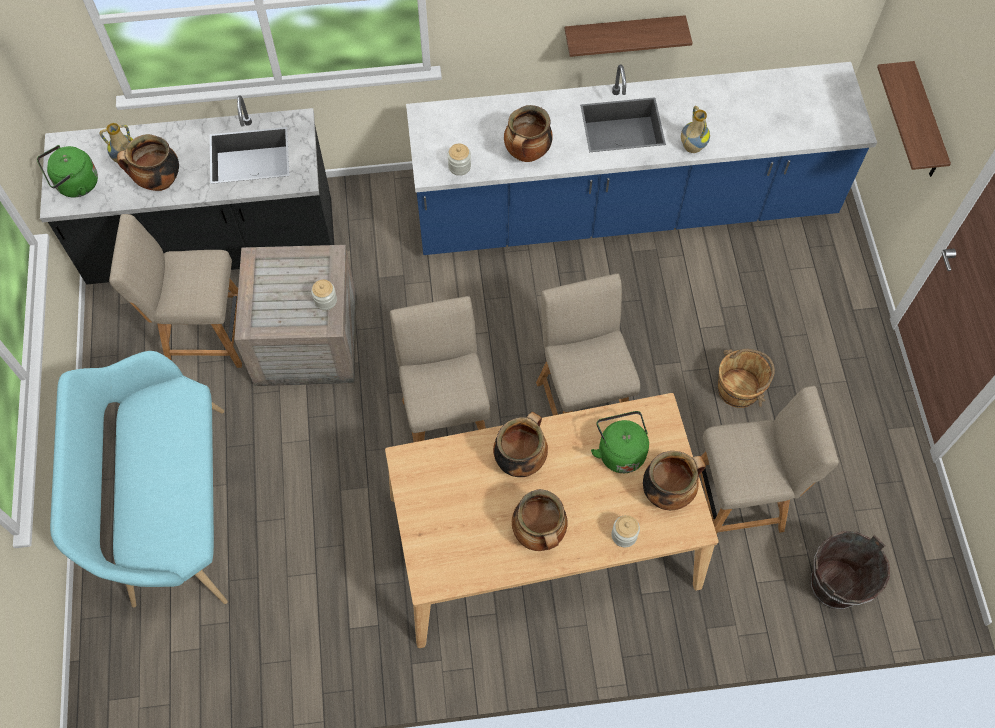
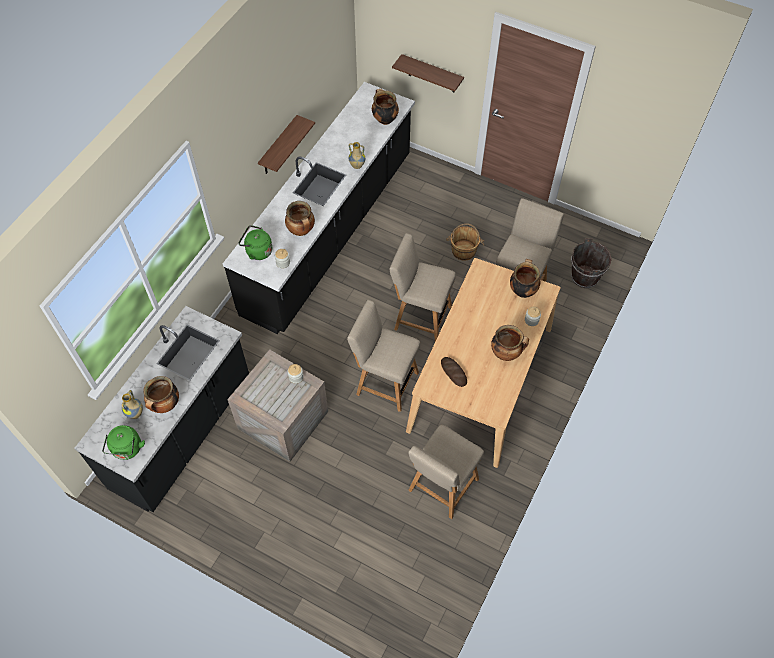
camera: 55 degrees left, 5 degrees down
turquoise bench [50,351,228,608] -> none
beige chair [109,214,242,368] -> beige chair moved to [408,425,484,519]
blue counter [406,62,877,255] -> black counter [223,82,415,334]
cooking pot [493,412,548,477] -> cooking pot moved to [372,89,399,125]
green kettle [591,411,649,473] -> green kettle moved to [238,225,272,260]
none -> bread [441,357,467,387]

